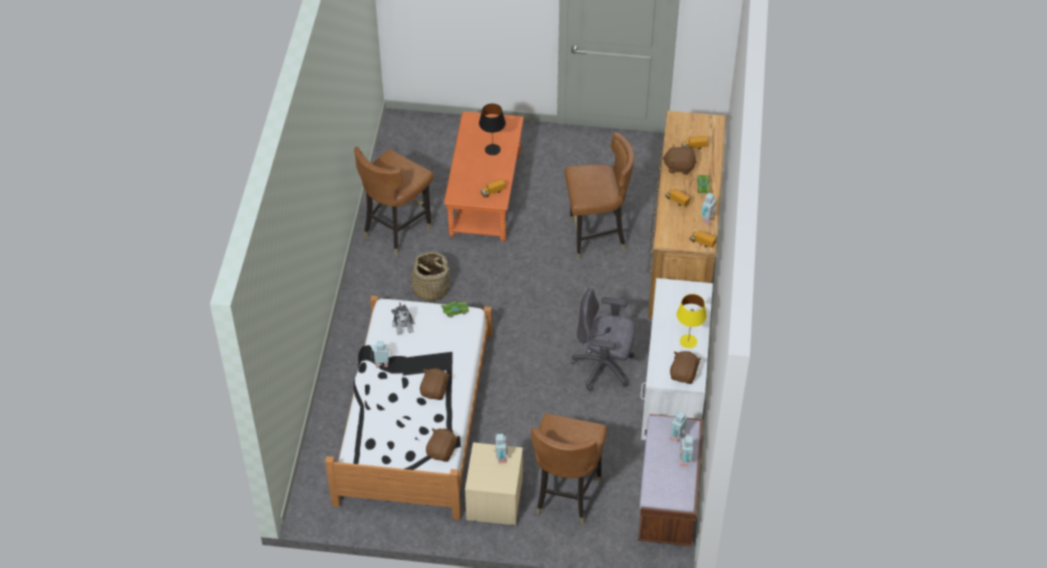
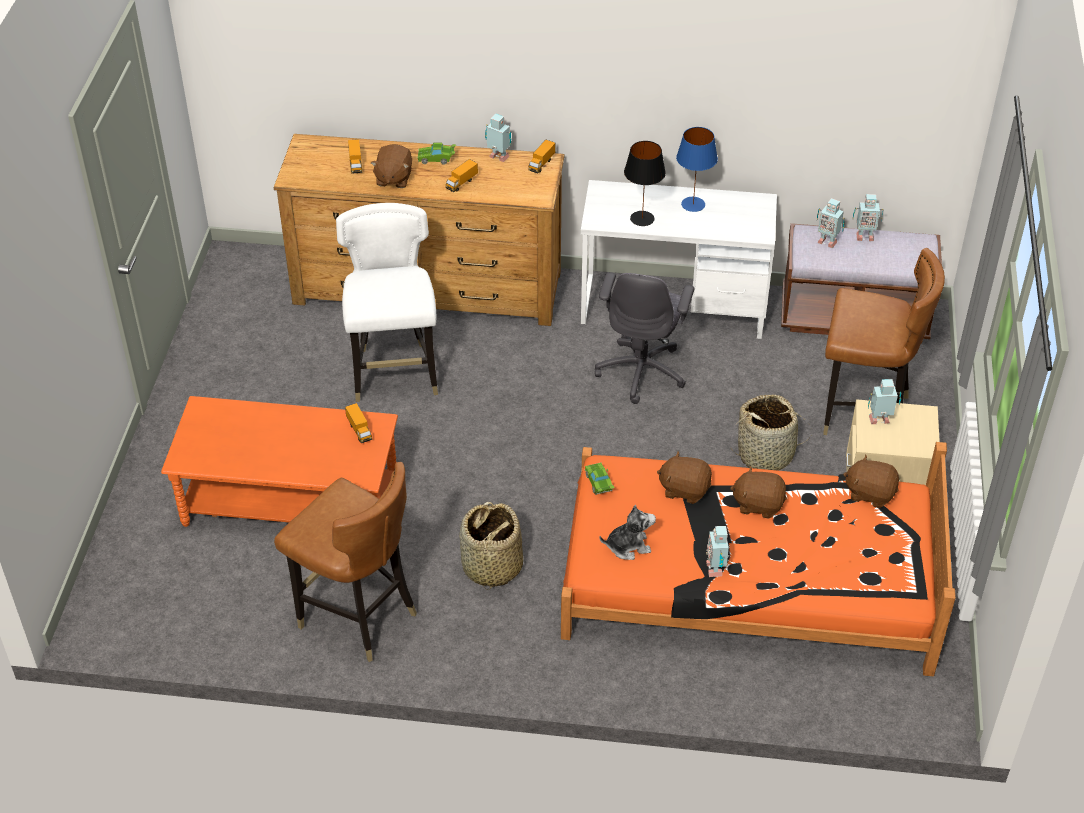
camera: 90 degrees left, 5 degrees down
white bed [325,296,492,520] -> orange bed [561,442,956,676]
black table lamp [479,104,506,155] -> black table lamp moved to [624,141,666,226]
brown chair [565,132,634,259] -> white chair [336,203,438,402]
brown plush toy [670,351,701,384] -> brown plush toy moved to [657,451,712,504]
yellow table lamp [677,294,707,348] -> blue table lamp [676,127,718,212]
none -> basket [731,394,812,471]

